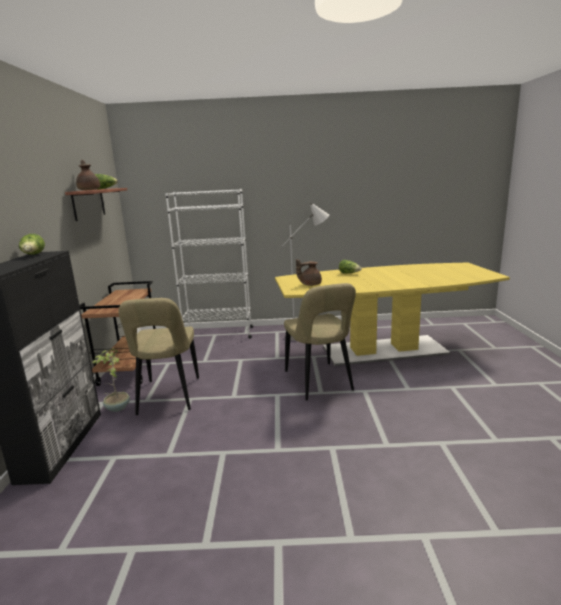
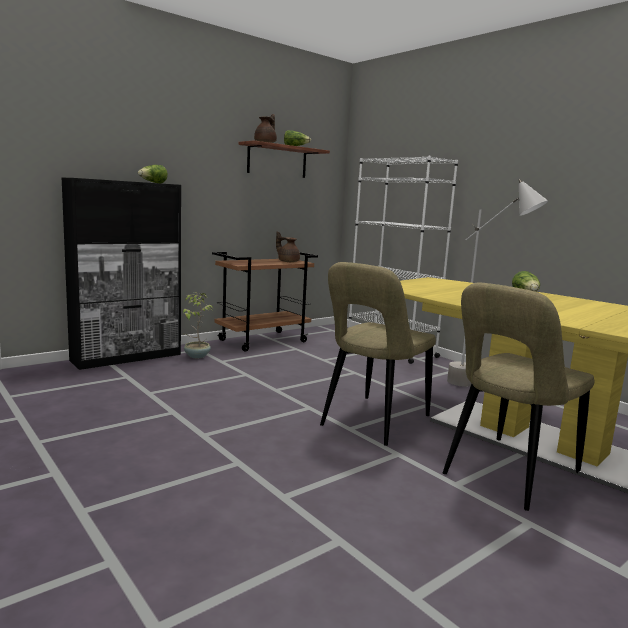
camera: 50 degrees right, 5 degrees down
beige chair [118,298,199,415] -> beige chair moved to [443,283,594,511]
brown teapot [296,259,322,286] -> brown teapot moved to [276,232,300,262]

